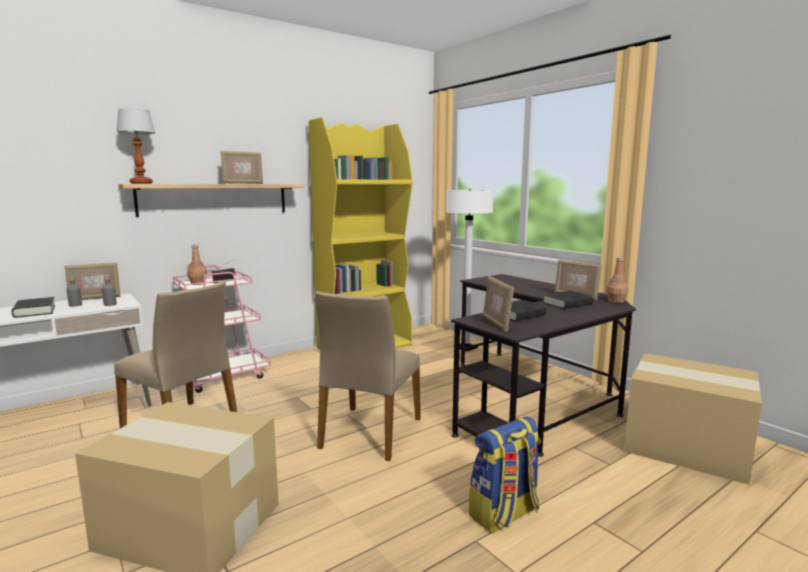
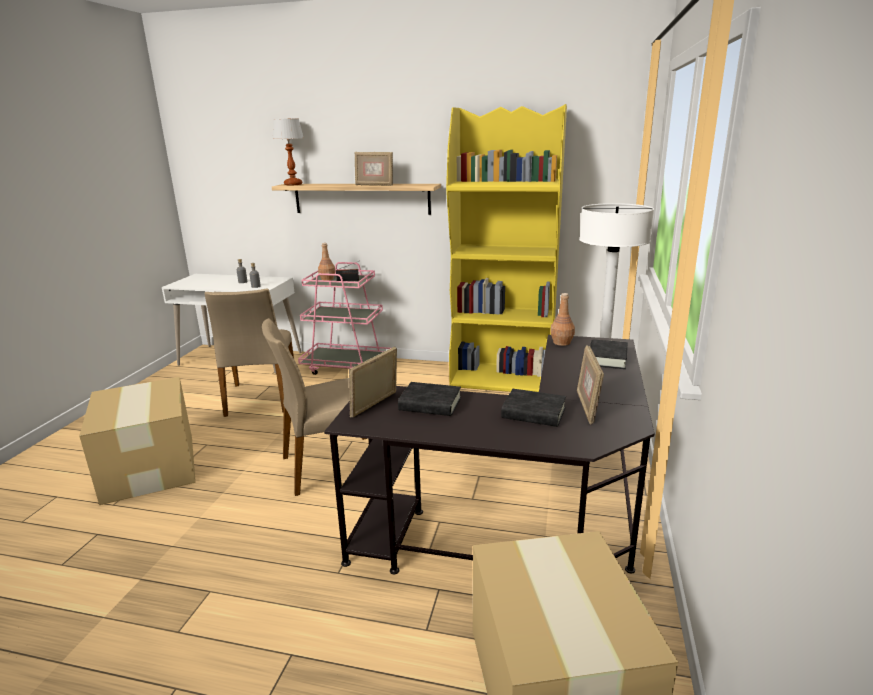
camera: 50 degrees right, 10 degrees up
black book [12,297,55,318] -> black book moved to [590,339,628,369]
picture frame [65,262,121,300] -> none
backpack [469,416,541,534] -> none
brown bottle [606,257,629,303] -> brown bottle moved to [550,293,575,346]

